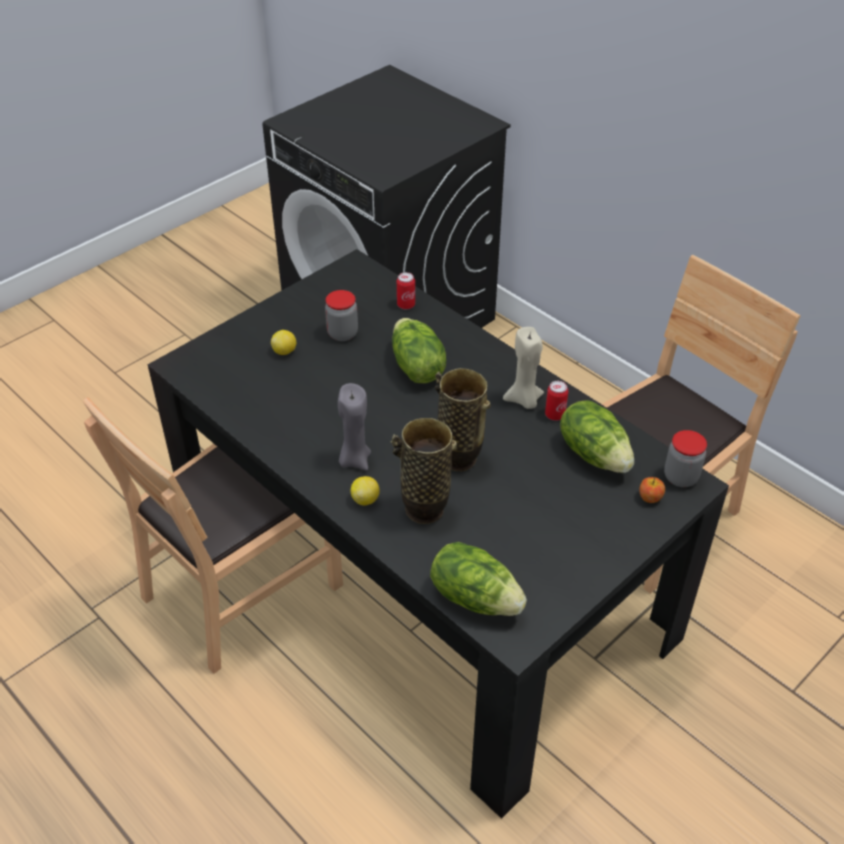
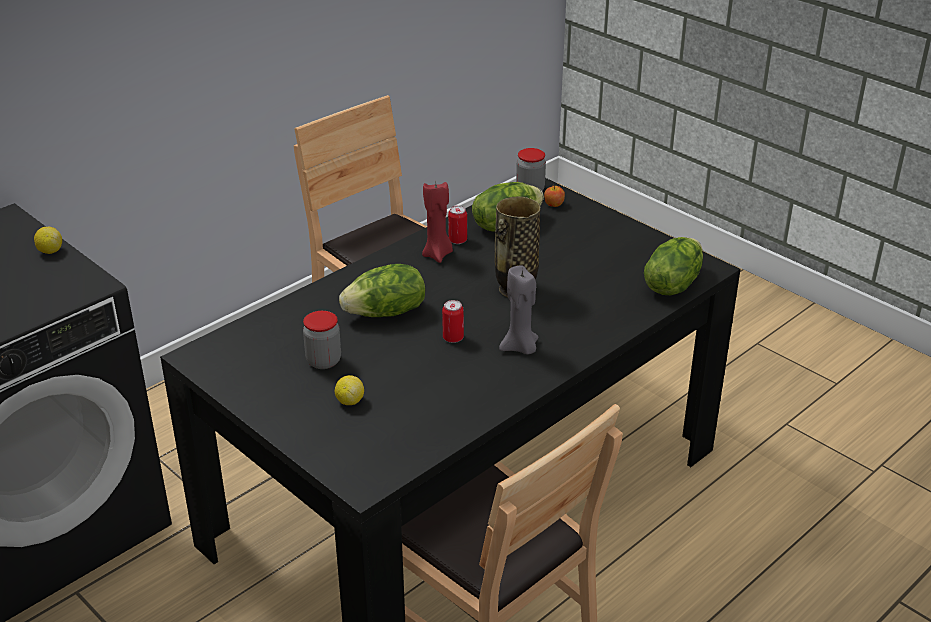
camera: 90 degrees left, 10 degrees down
lemon [351,476,380,505] -> lemon moved to [34,227,62,254]
vase [391,418,457,524] -> none
can [397,272,415,309] -> can moved to [442,300,464,343]
beige candle [503,327,544,409] -> red candle [422,182,453,263]

